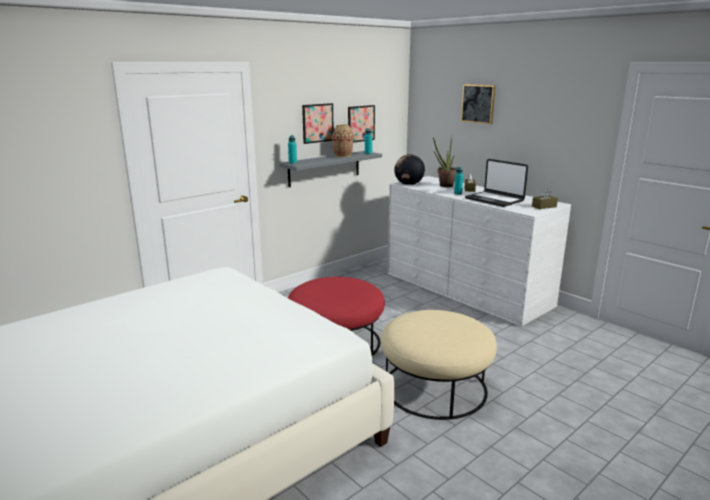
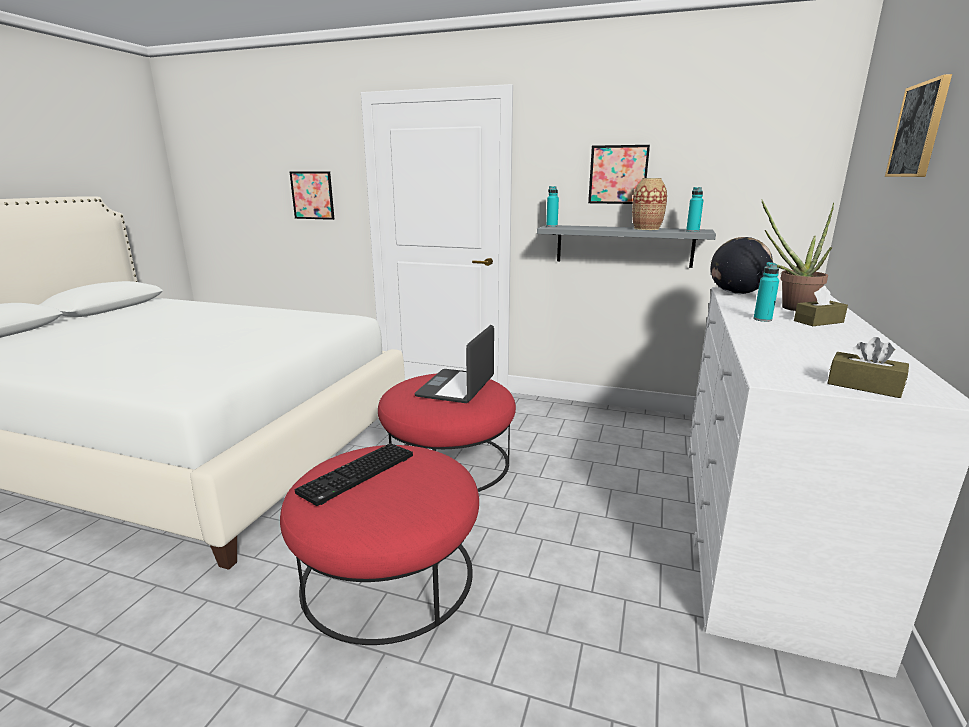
camera: 60 degrees right, 0 degrees up
picture [348,105,375,143] -> picture moved to [290,171,334,220]
beige ottoman [381,310,497,420] -> red ottoman [280,445,479,645]
laptop [465,159,528,207] -> laptop moved to [415,325,494,403]
none -> keyboard [295,443,413,506]

